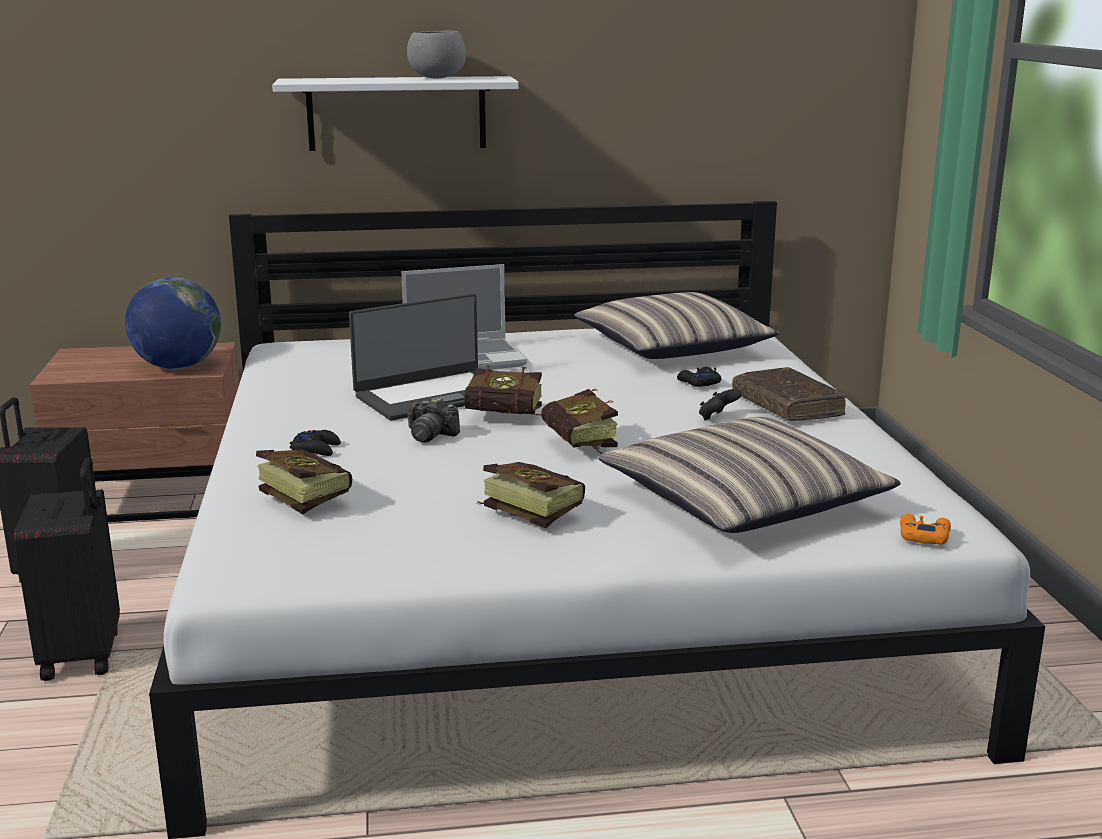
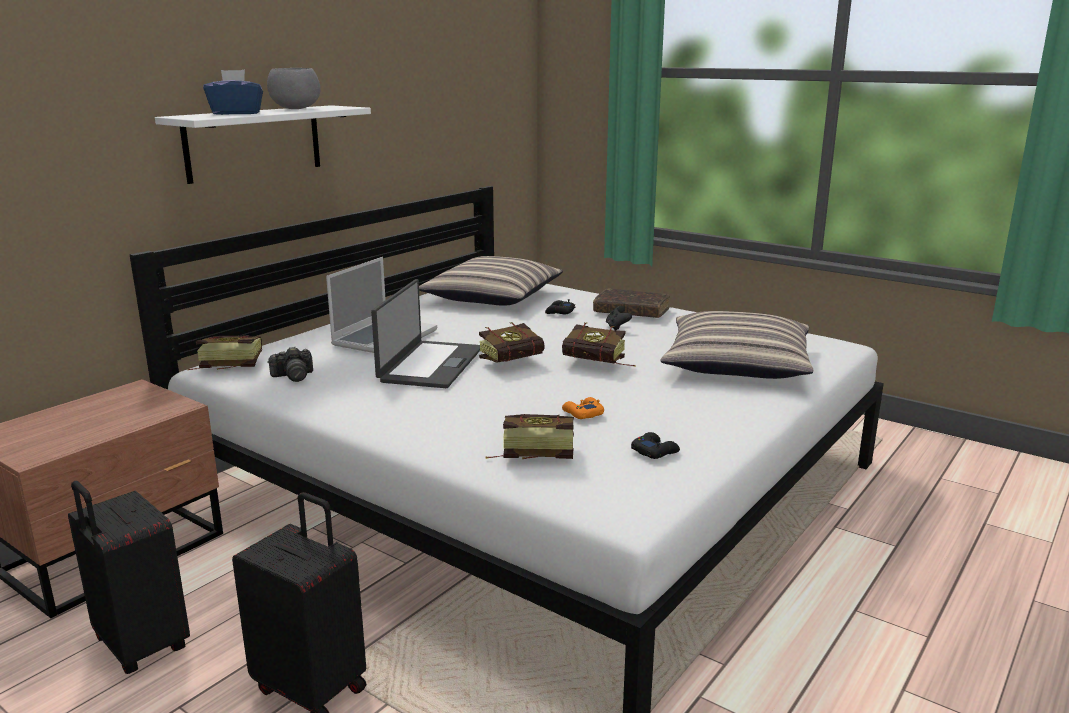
camera: 45 degrees left, 0 degrees up
globe [125,277,221,369] -> none
black game controller [290,430,341,456] -> black game controller moved to [631,432,680,459]
camera [407,397,460,443] -> camera moved to [267,346,313,382]
book [477,462,585,528] -> book moved to [187,335,263,370]
orange game controller [900,514,951,545] -> orange game controller moved to [562,397,604,419]
none -> blue tissue box [203,70,263,115]

